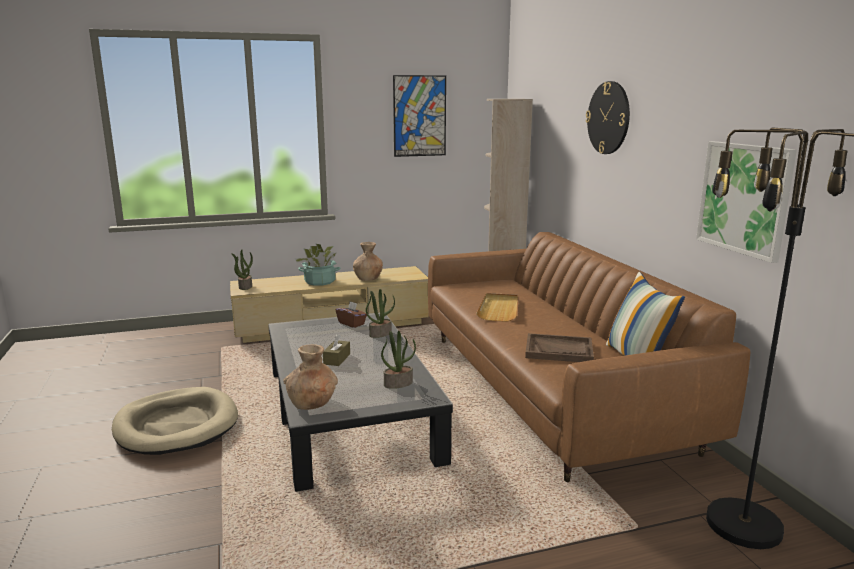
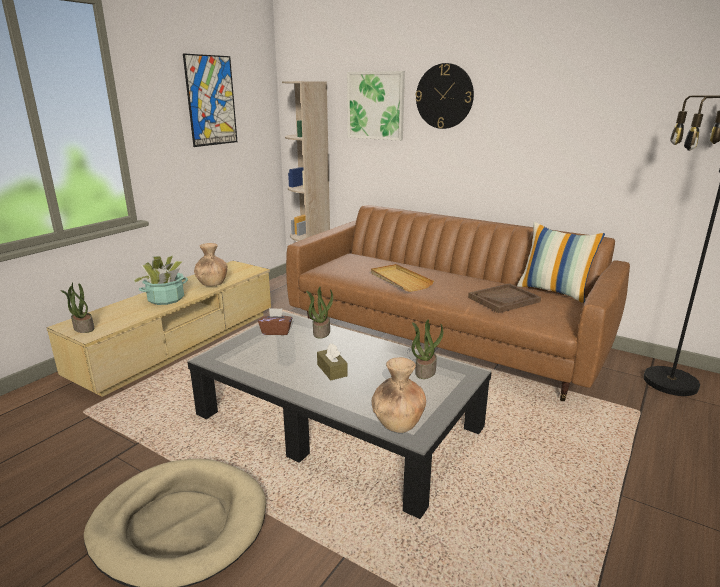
camera: 40 degrees left, 5 degrees up
picture [696,141,797,263] -> picture moved to [347,71,405,141]

